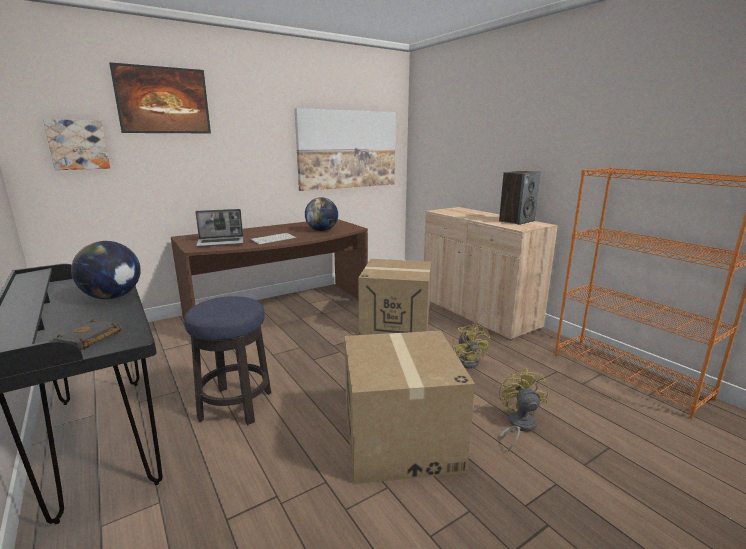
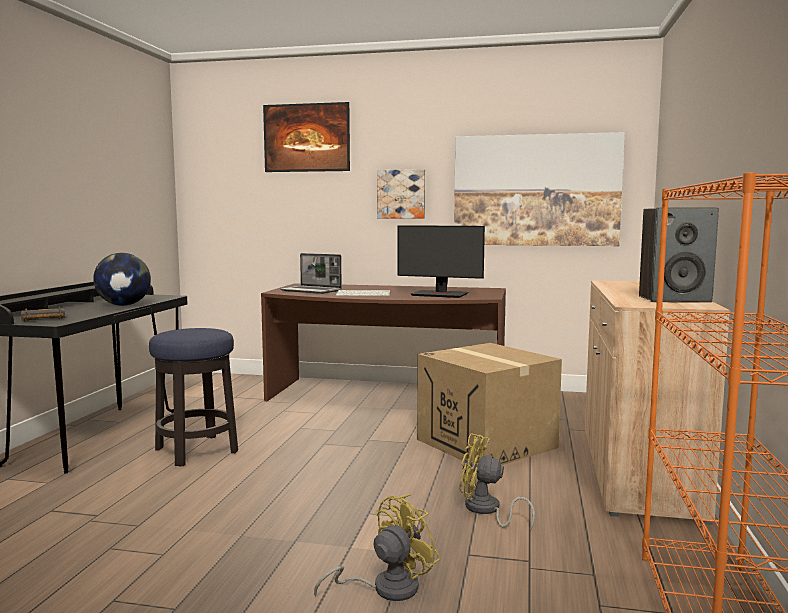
camera: 45 degrees right, 10 degrees down
picture [43,119,110,170] -> picture moved to [377,169,425,218]
globe [305,197,338,231] -> monitor [398,225,485,298]
cardboard box [344,331,475,484] -> none
yellow fan [452,322,491,369] -> yellow fan turned 75 degrees clockwise [459,433,535,531]

